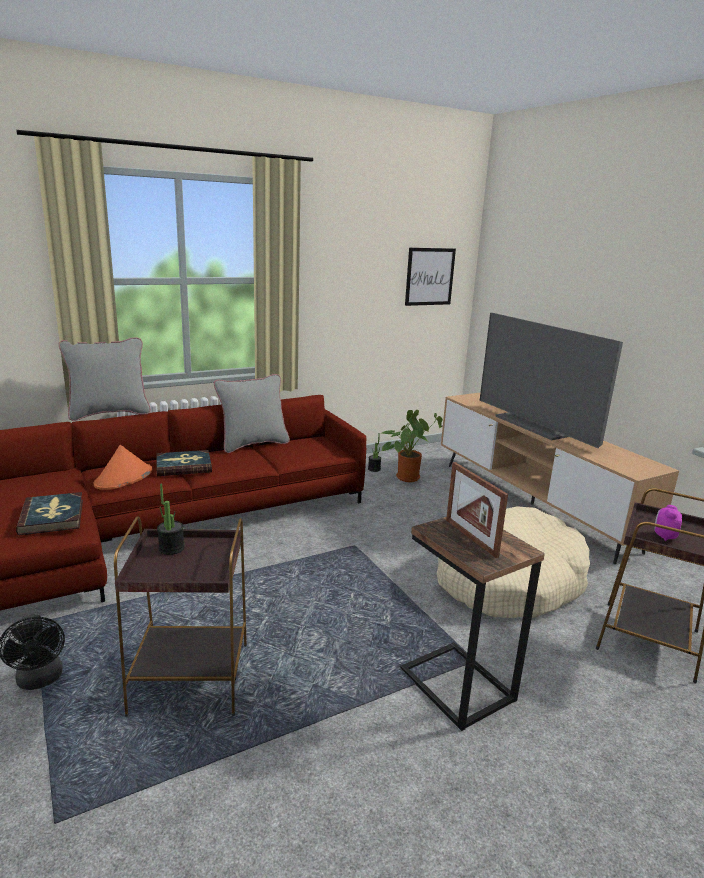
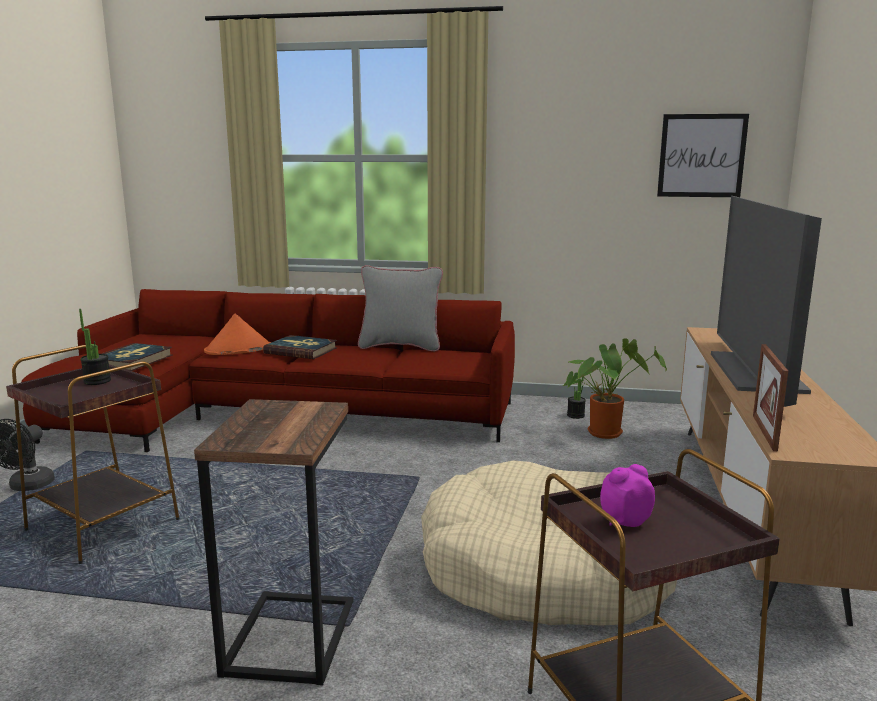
camera: 40 degrees right, 5 degrees down
grey pillow [59,337,151,421] -> none
picture frame [446,462,508,558] -> picture frame moved to [753,344,788,451]

